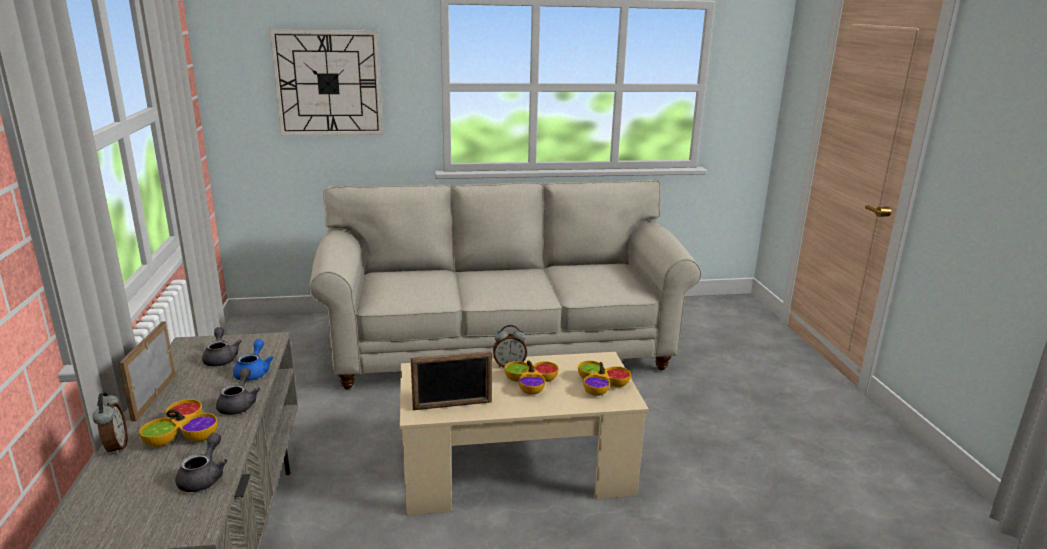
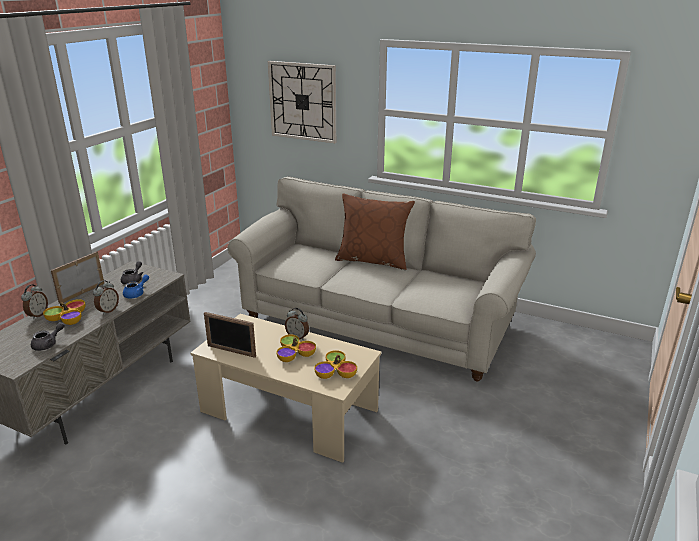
camera: 35 degrees right, 5 degrees up
grey teapot [216,368,260,415] -> alarm clock [93,280,119,315]
none -> brown pillow [335,193,415,270]

